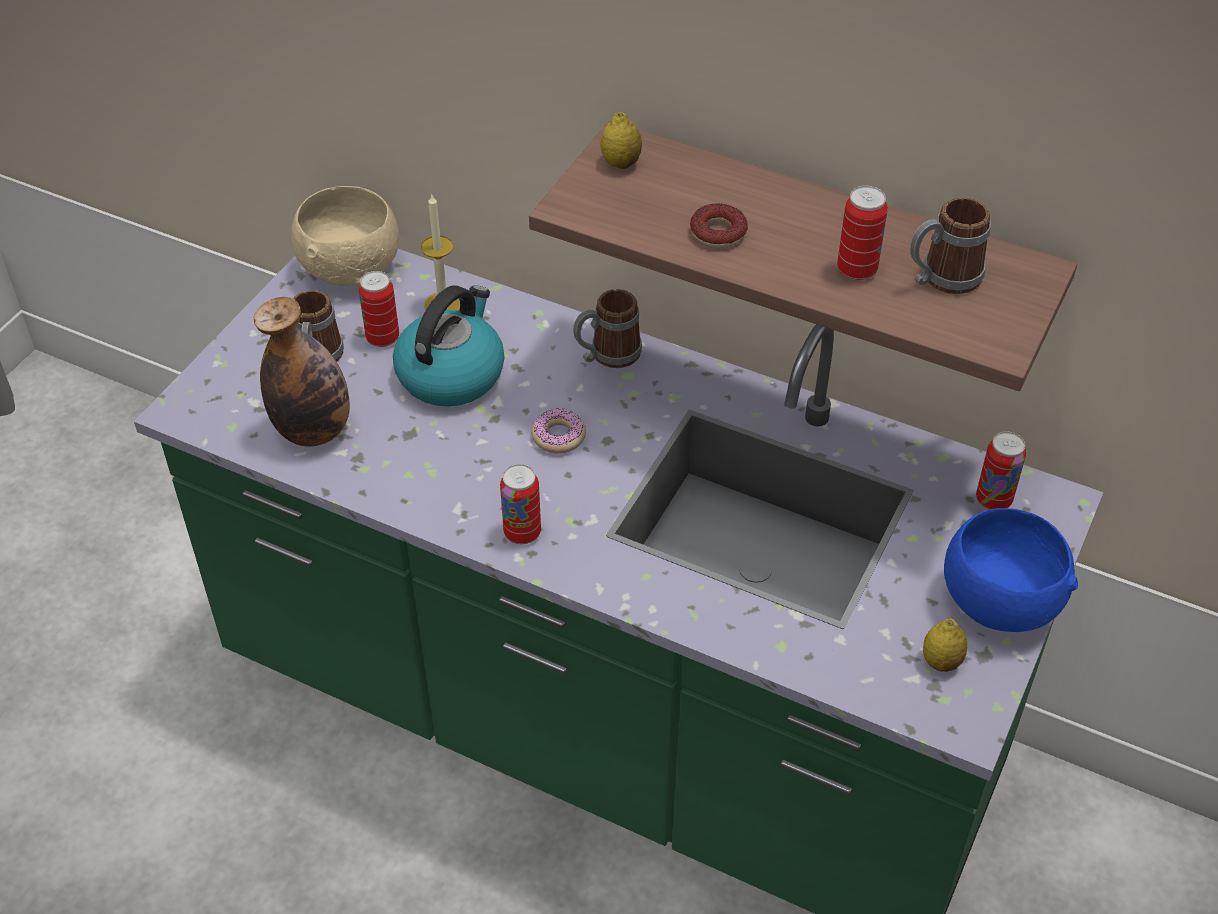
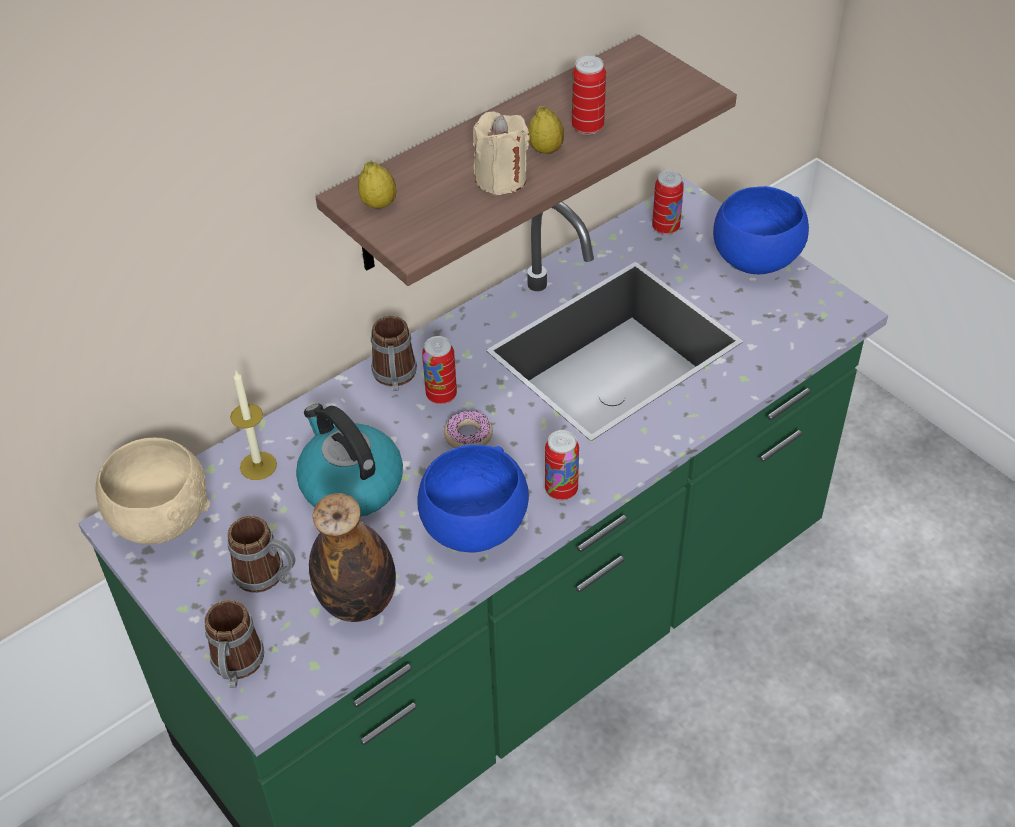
camera: 65 degrees left, 0 degrees up
can [359,271,399,347] -> can moved to [422,336,457,404]
donut [690,203,748,248] -> beige candle [473,112,530,195]
mug [910,197,990,294] -> mug moved to [204,600,264,688]
lemon [923,619,967,672] -> lemon moved to [528,106,564,154]
none -> blue bowl [417,445,529,552]

